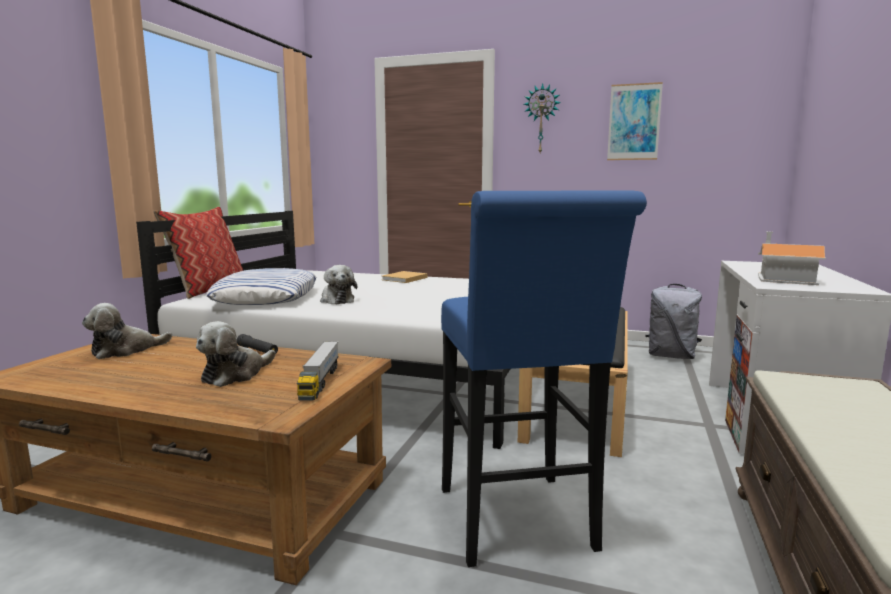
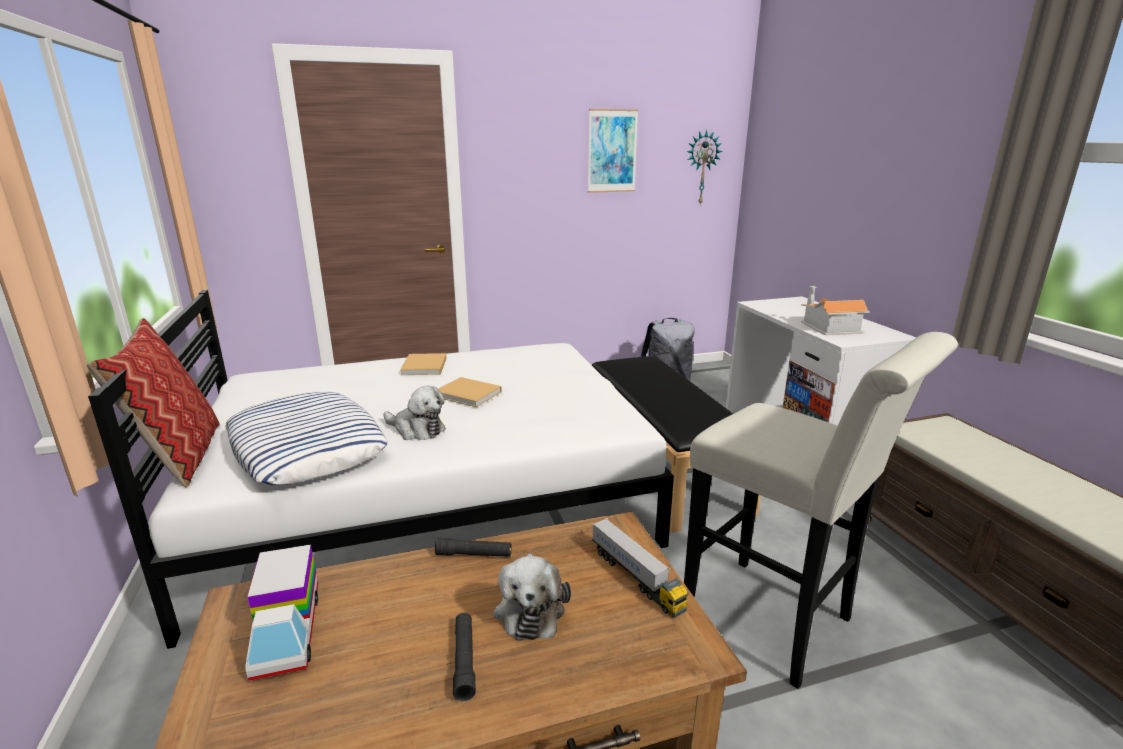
camera: 35 degrees left, 10 degrees up
plush toy [82,303,172,359] -> toy truck [245,544,318,681]
blue stool [441,191,647,567] -> white stool [684,332,958,689]
wall clock [524,83,561,153] -> wall clock moved to [687,130,723,206]
none -> beige book [438,377,502,407]
none -> black flashlight [453,613,476,701]

